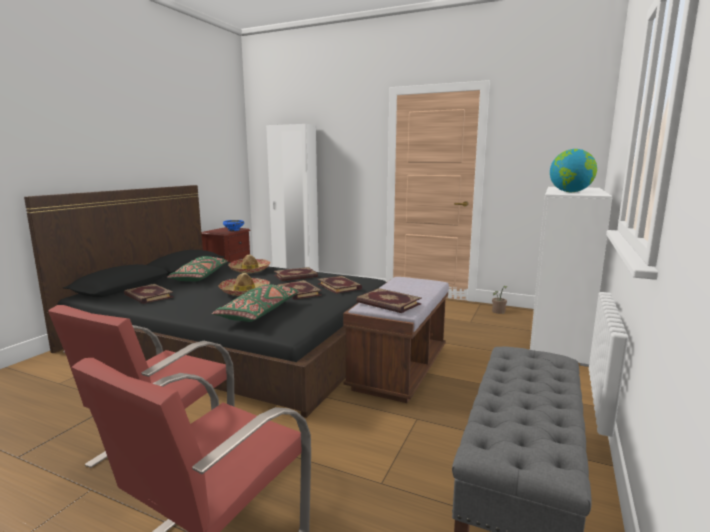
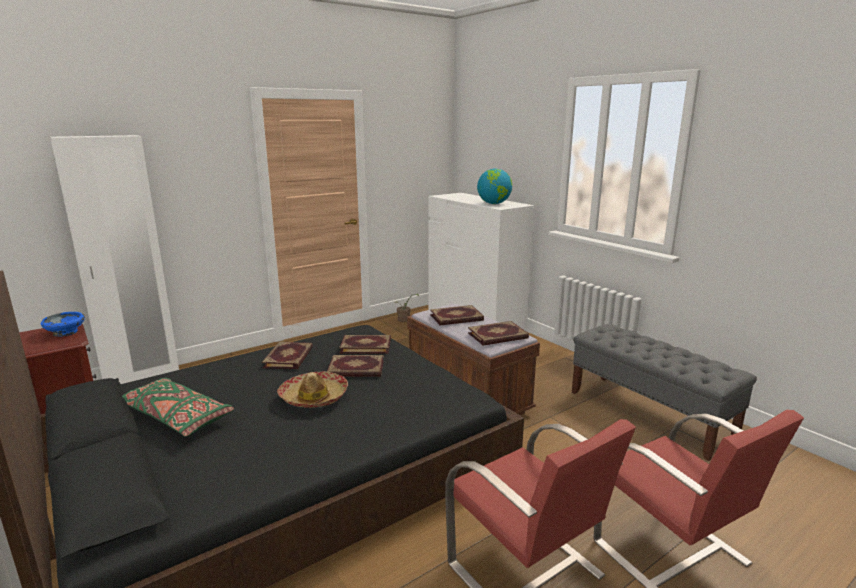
camera: 60 degrees left, 5 degrees up
book [124,284,173,304] -> book moved to [430,305,484,326]
green pillow [212,284,299,322] -> none
hat [228,255,270,273] -> none

